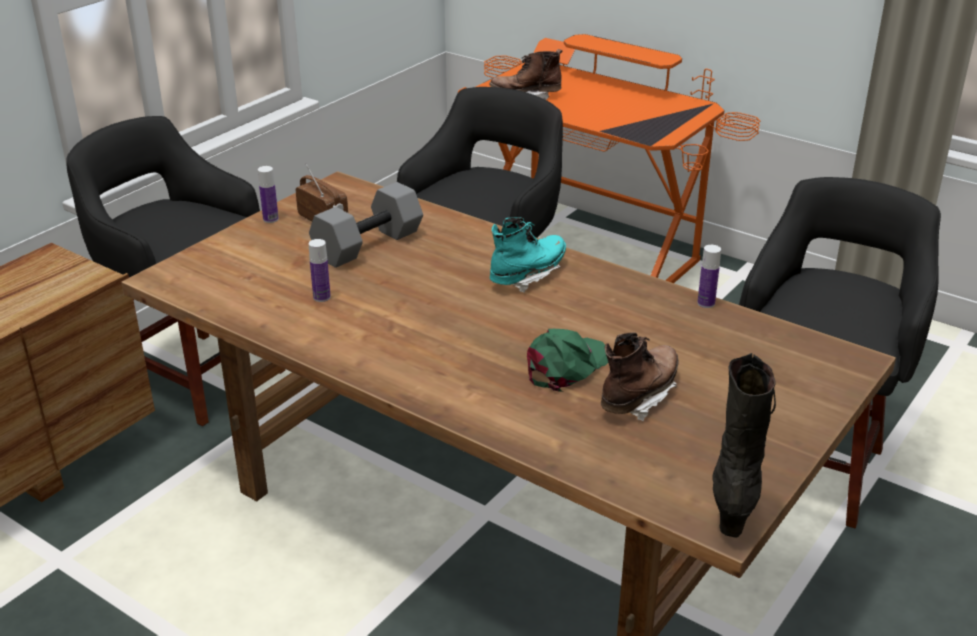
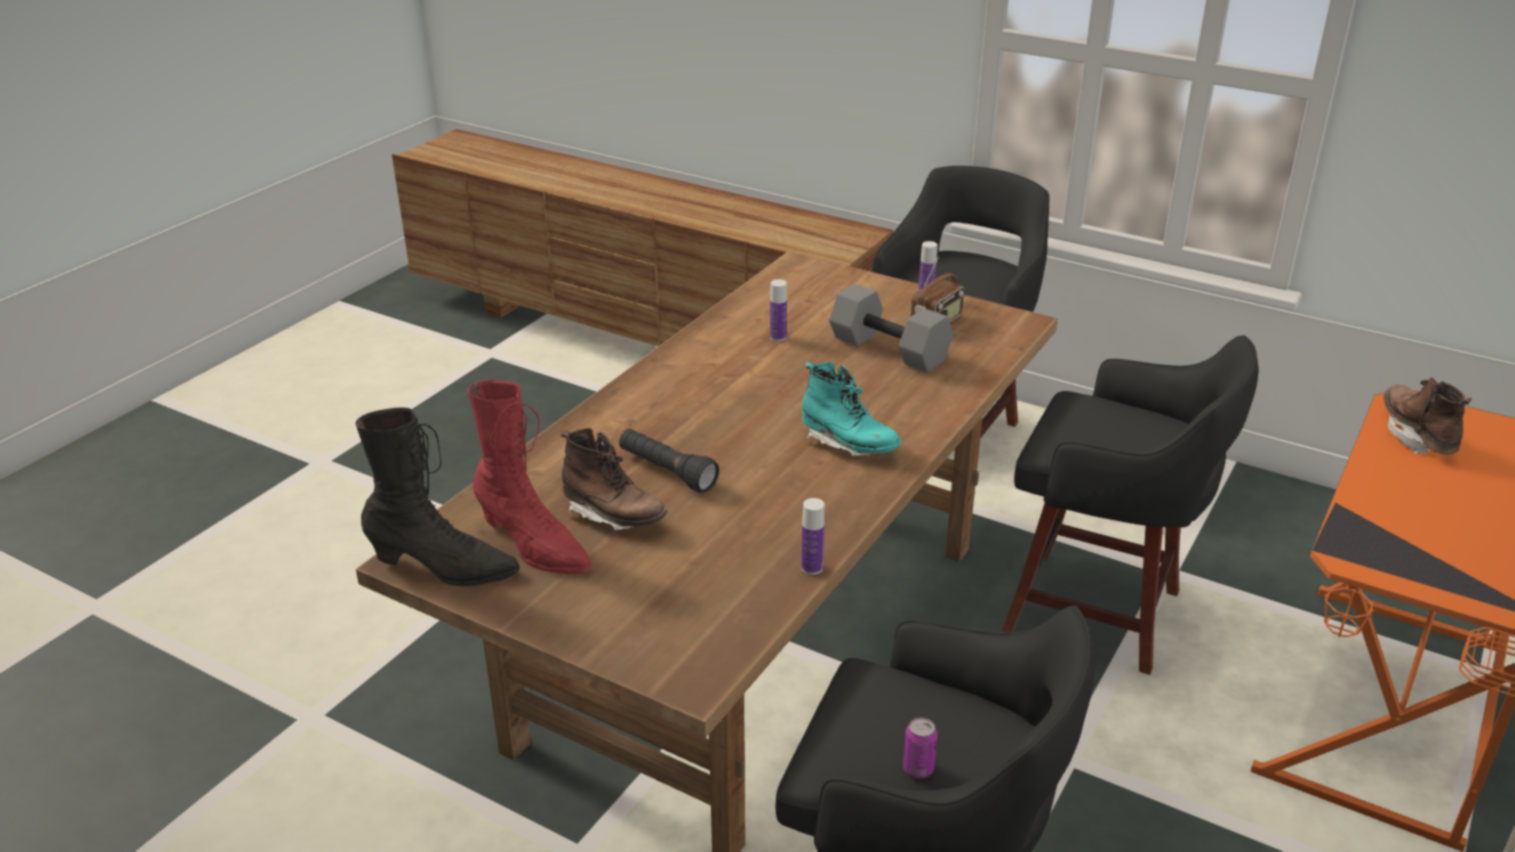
camera: 85 degrees right, 0 degrees up
green cap [527,329,608,392] -> black flashlight [619,429,719,493]
none -> red boot [467,380,591,574]
none -> can [903,718,937,778]

